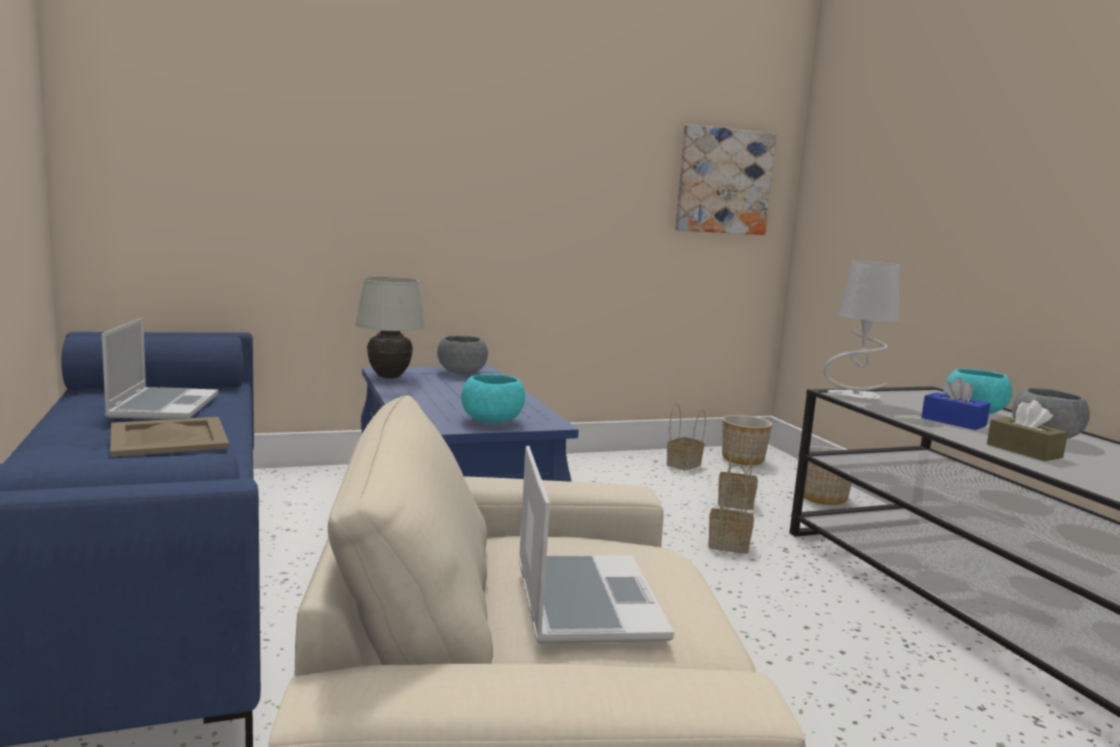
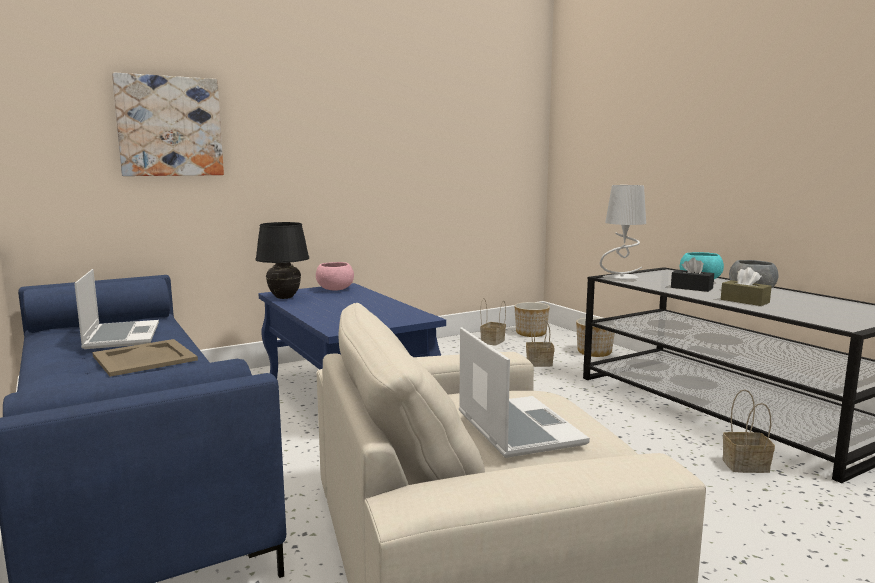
camera: 10 degrees left, 0 degrees up
white table lamp [355,277,426,378] -> black table lamp [255,222,309,299]
grey bowl [437,336,488,374] -> pink bowl [316,262,354,291]
turquoise bowl [461,374,525,423] -> none
picture [675,124,776,235] -> picture moved to [112,72,224,176]
basket [708,464,754,554] -> basket moved to [722,389,775,473]
blue tissue box [921,377,990,430] -> black tissue box [671,258,714,292]

